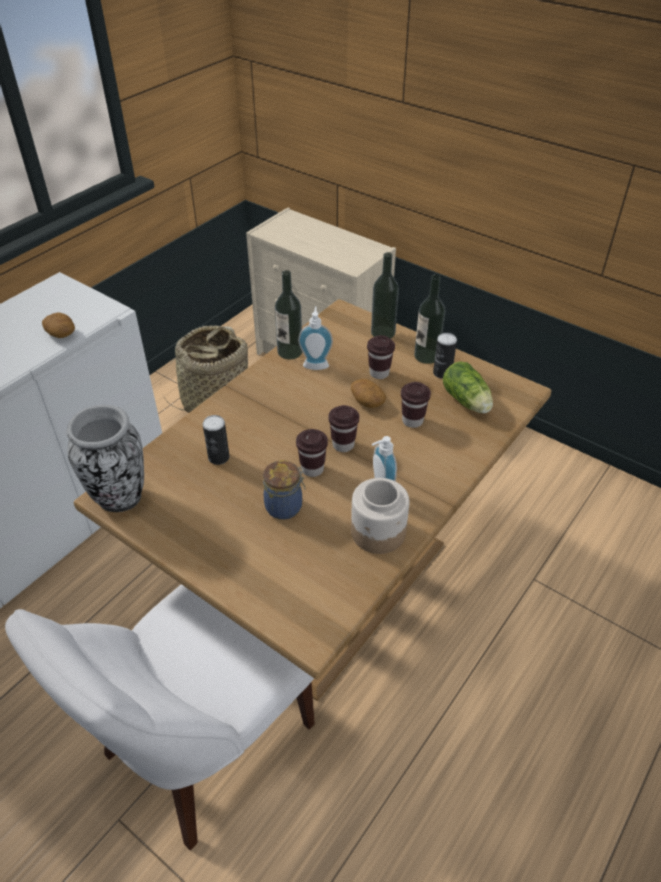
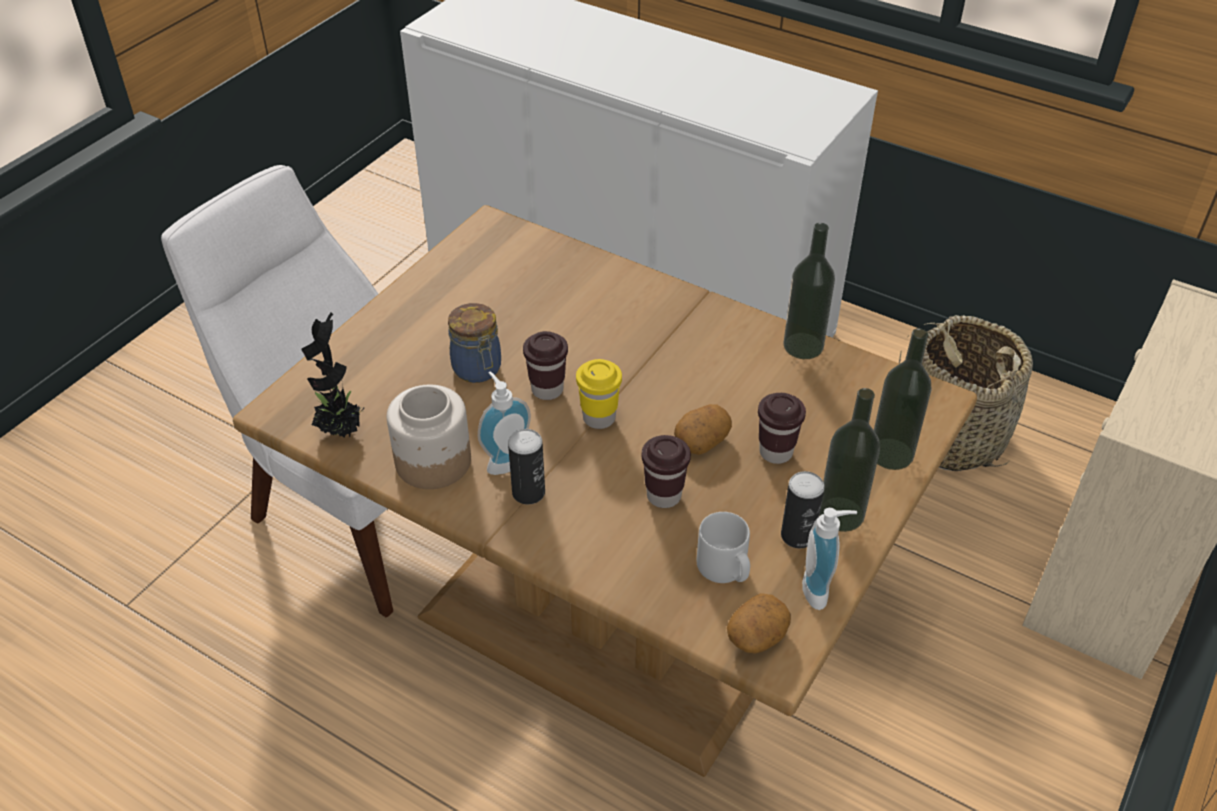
camera: 85 degrees right, 0 degrees up
potato [42,313,75,338] -> potato moved to [727,593,791,654]
vase [67,405,144,512] -> none
can [203,415,229,465] -> can moved to [508,429,545,504]
soap dispenser [298,306,333,370] -> soap dispenser moved to [802,508,857,610]
brown cup [328,405,359,452] -> yellow cup [576,359,622,429]
lettuce [443,361,493,414] -> grey mug [697,512,750,583]
none -> potted plant [302,313,365,438]

